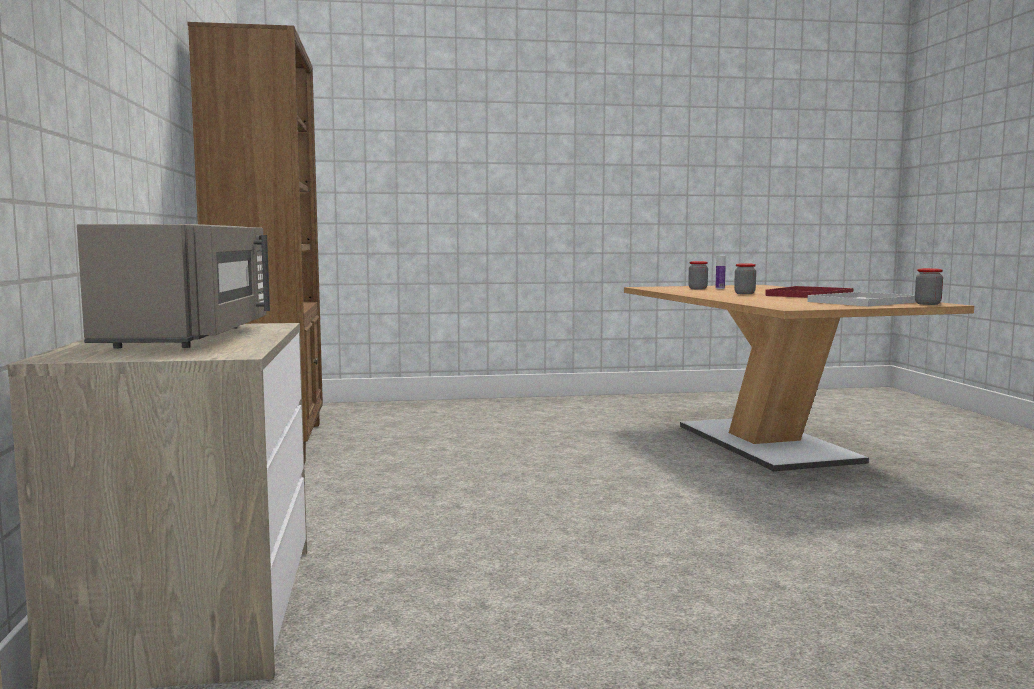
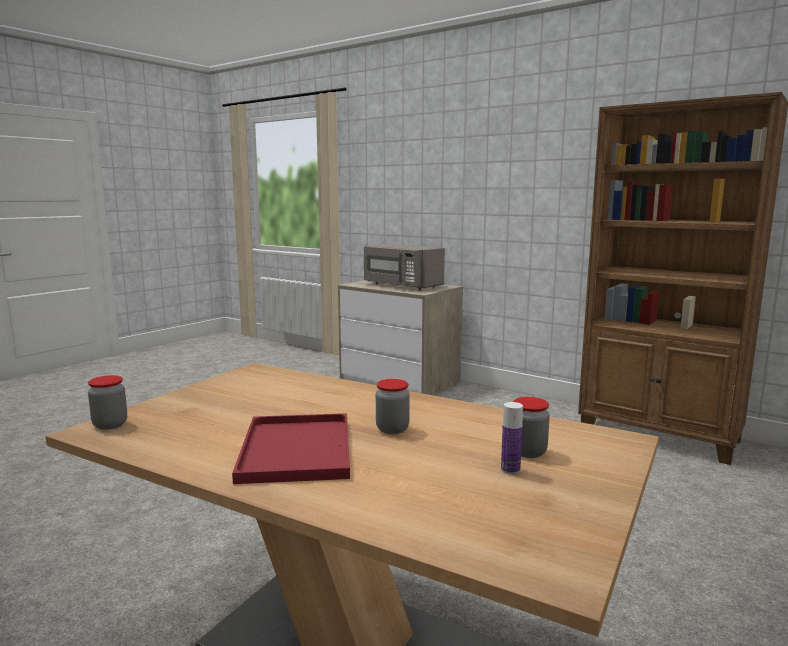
camera: 135 degrees right, 5 degrees up
white tray [807,292,917,306] -> none

